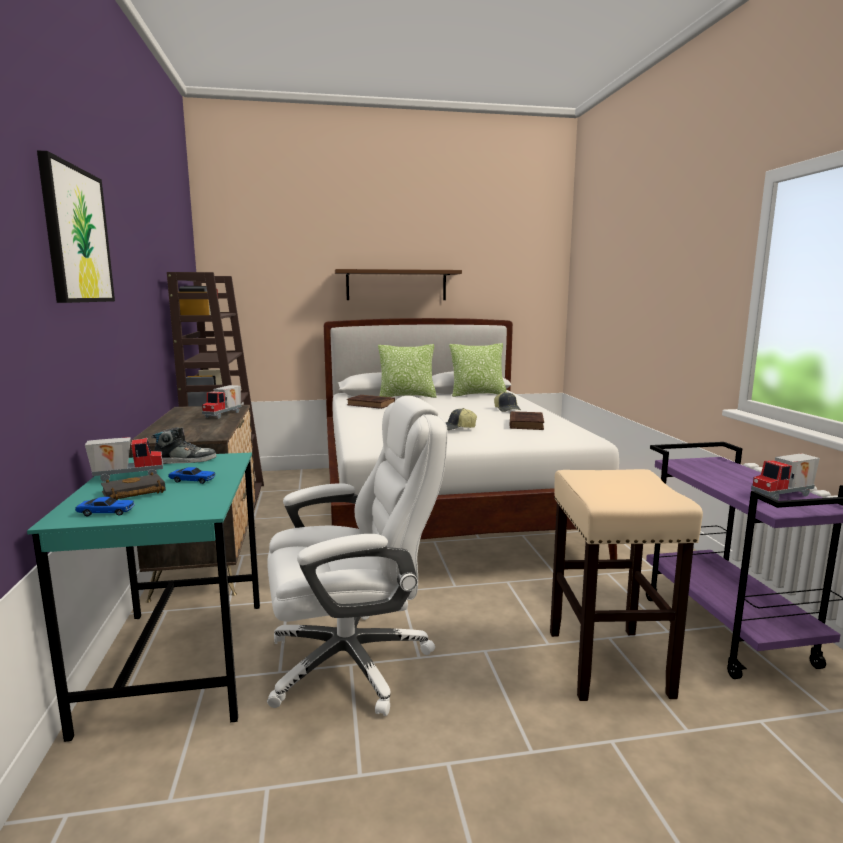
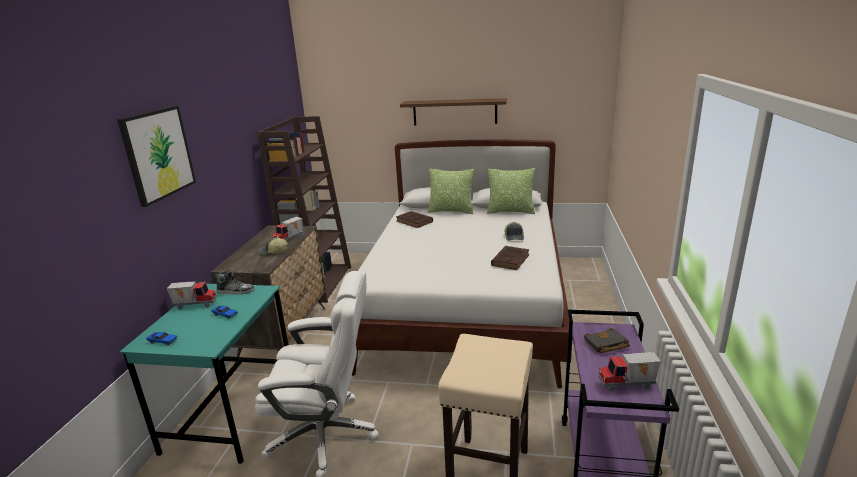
camera: 20 degrees right, 10 degrees up
black book [101,472,166,500] -> black book moved to [584,328,630,354]
cap [446,408,477,430] -> cap moved to [258,237,288,255]

